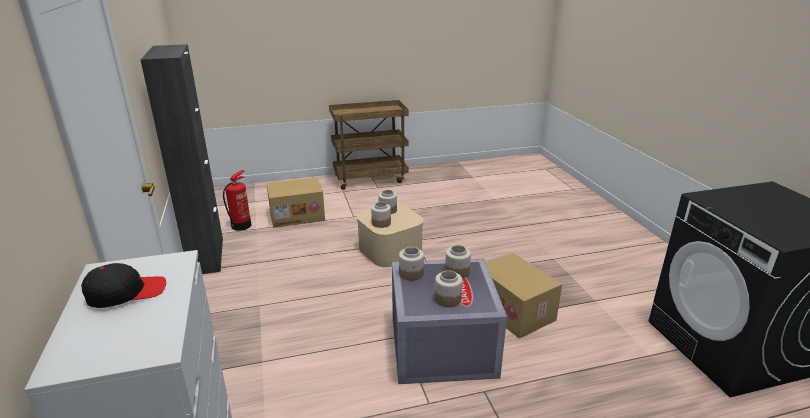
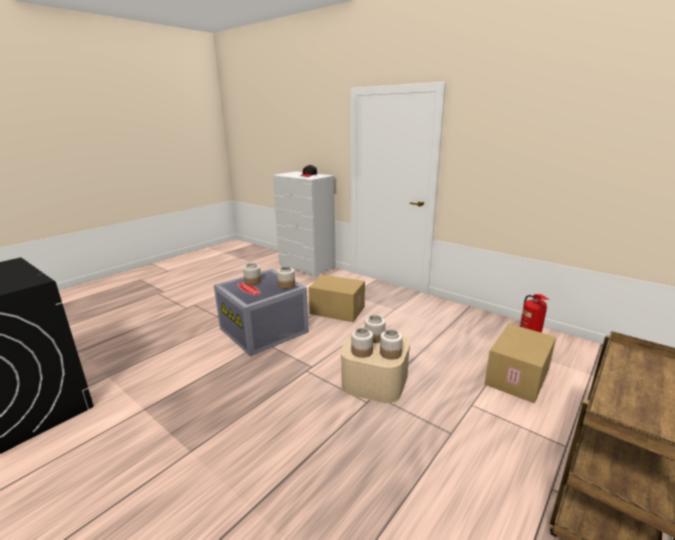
camera: 145 degrees right, 5 degrees down
black cabinet [140,44,223,274] -> none
jar [445,245,471,278] -> jar moved to [351,328,373,358]
cardboard box [486,252,562,339] -> cardboard box moved to [308,275,365,322]

